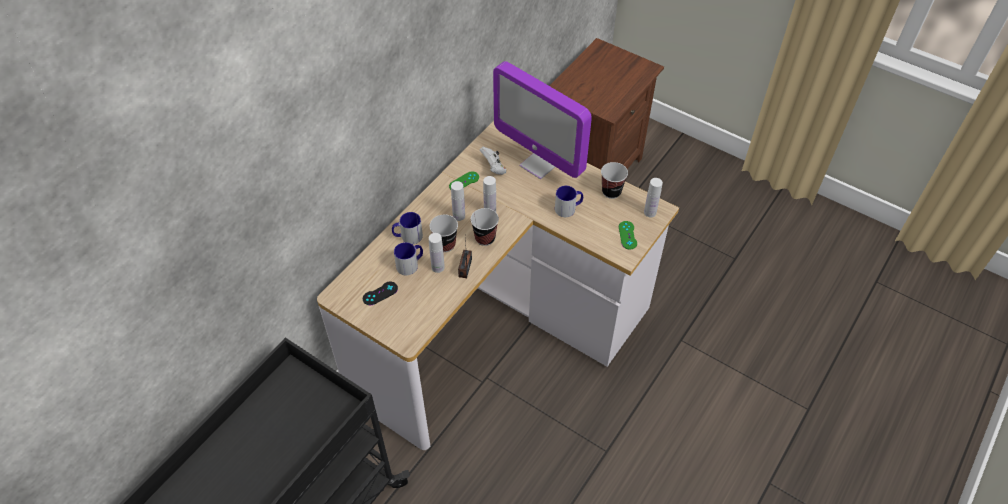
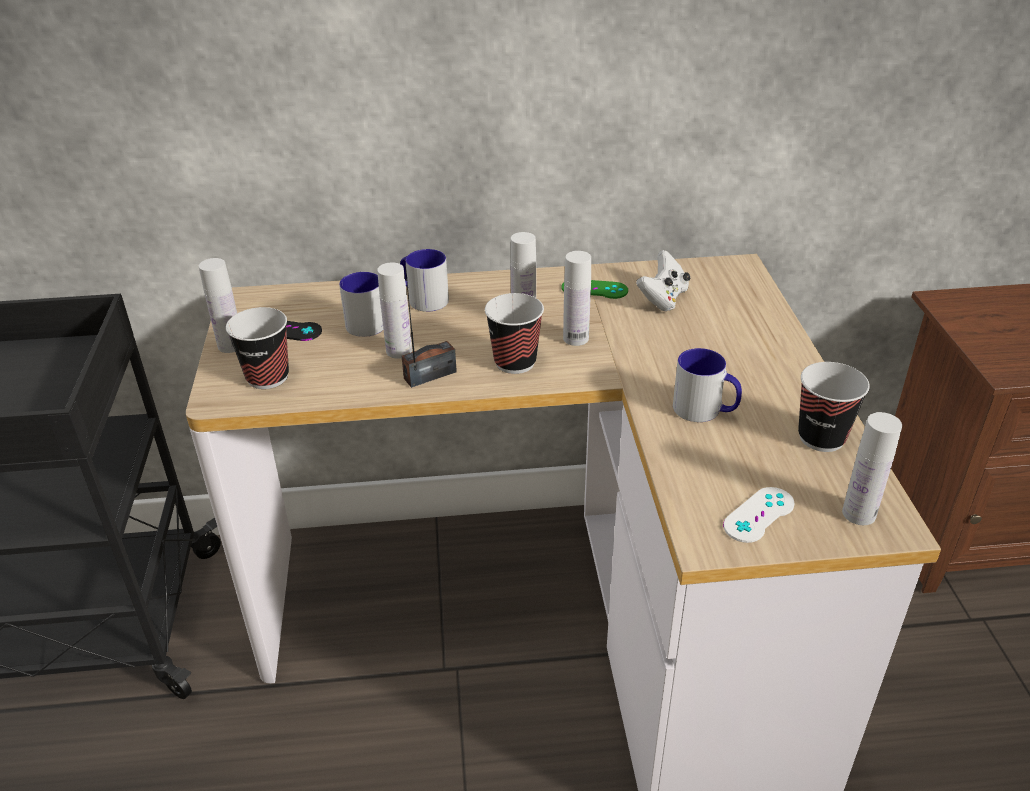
camera: 50 degrees right, 15 degrees down
cup [430,215,458,252] -> cup moved to [226,307,289,389]
monitor [493,61,592,179] -> none
green game controller [619,221,637,250] -> white game controller [723,487,795,543]
none -> white bottle [199,258,237,353]

